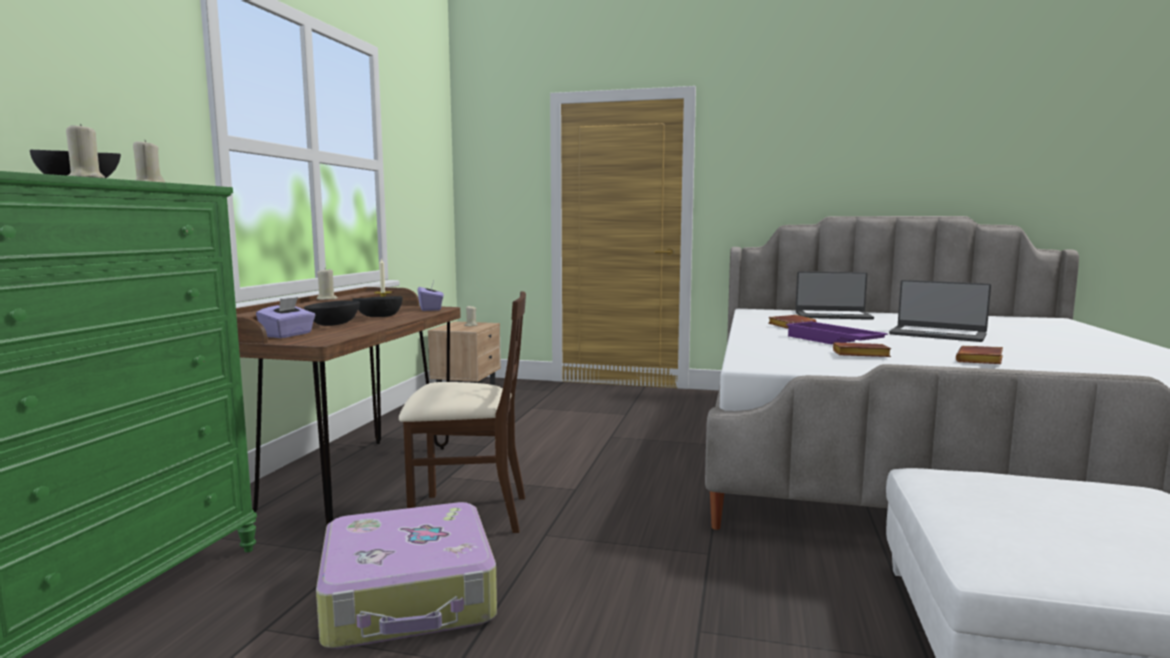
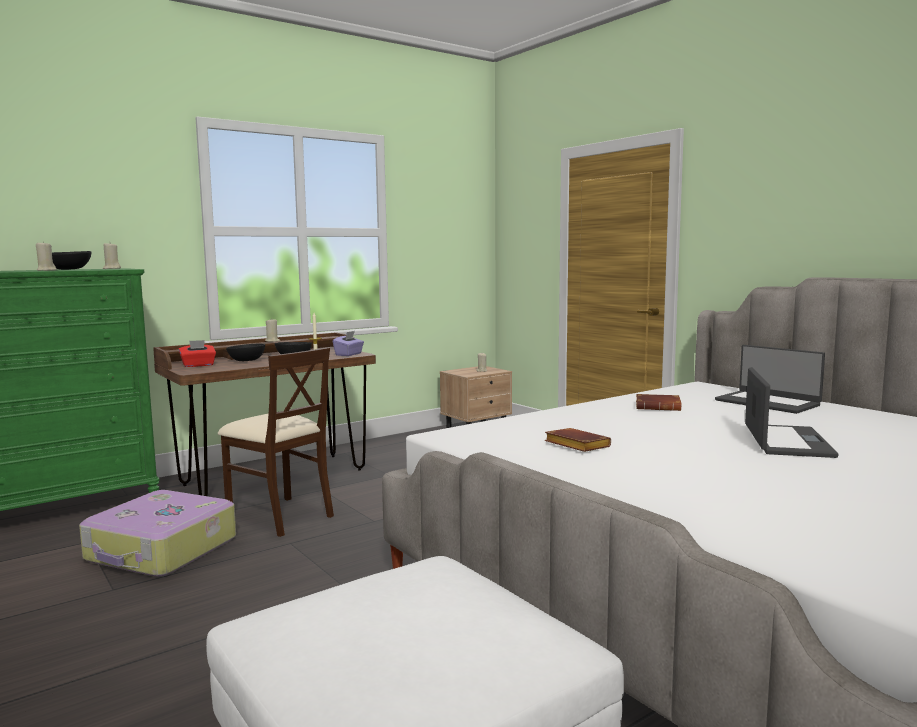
camera: 40 degrees right, 0 degrees up
purple tissue box [256,297,316,338] -> red tissue box [179,340,216,367]
purple tray [786,321,888,344] -> none
laptop [889,280,991,342] -> laptop turned 150 degrees counterclockwise [745,367,839,458]
brown book [956,346,1003,364] -> none

